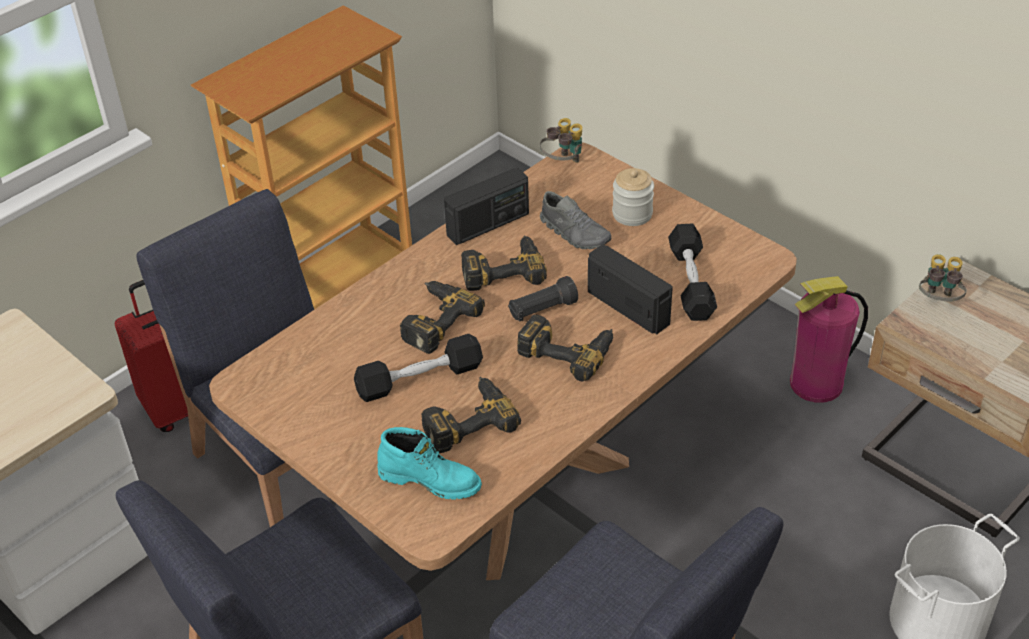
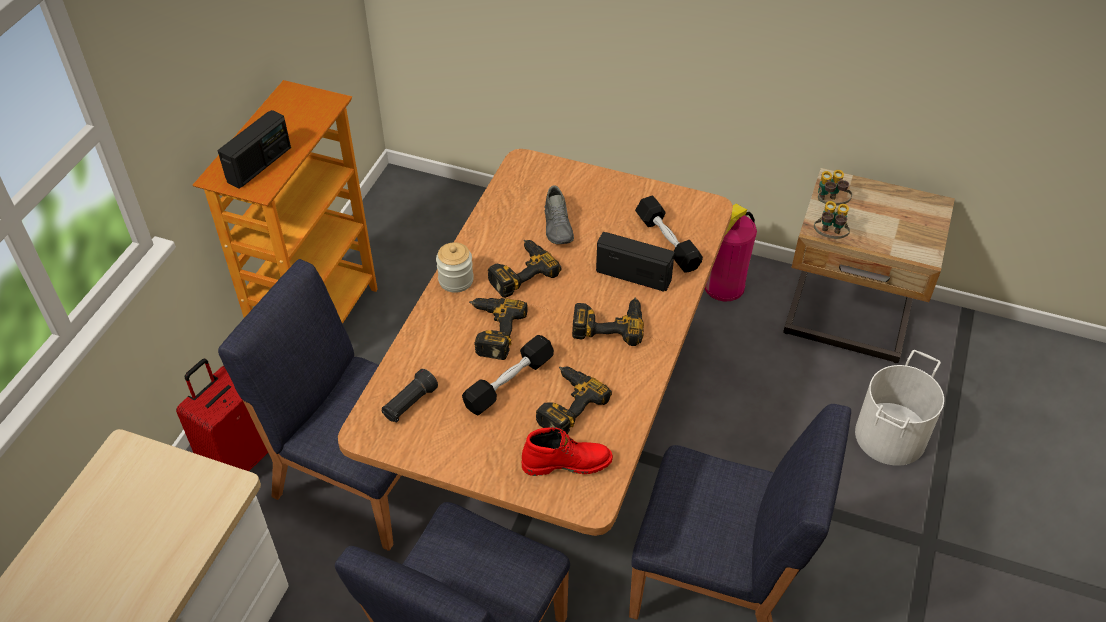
camera: 25 degrees left, 5 degrees up
turquoise boot [377,427,482,499] -> red boot [522,427,613,476]
radio [444,168,529,245] -> radio moved to [217,110,291,189]
black flashlight [508,276,578,322] -> black flashlight moved to [381,369,438,423]
binoculars [540,118,582,163] -> binoculars moved to [814,201,850,239]
grey shoe [540,191,611,249] -> grey shoe turned 60 degrees clockwise [544,185,574,244]
jar [612,168,654,226] -> jar moved to [436,242,474,293]

